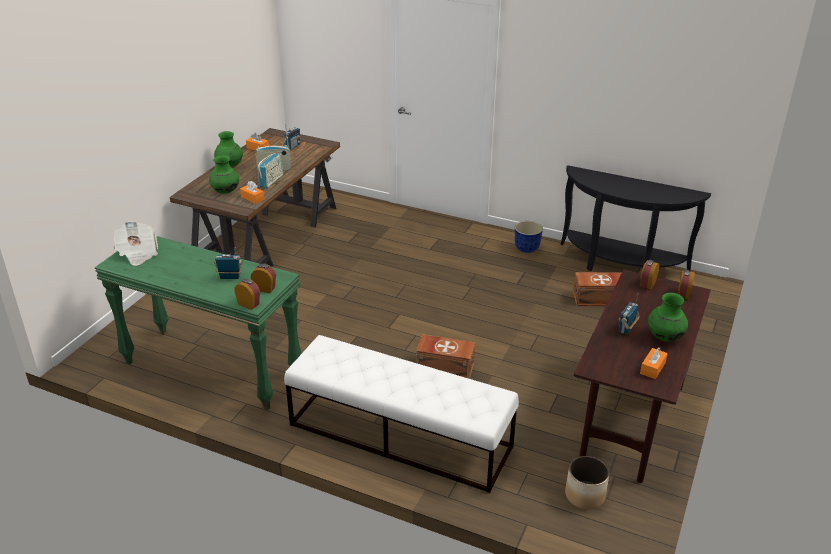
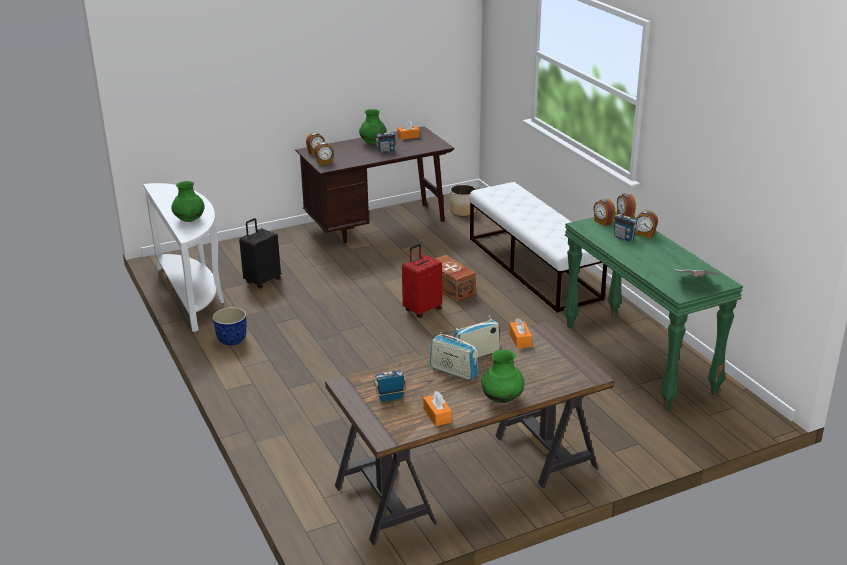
camera: 140 degrees left, 5 degrees down
green vase [209,155,239,194] -> green vase moved to [171,181,204,222]
black console table [560,165,711,271] -> white console table [143,183,224,332]
brown storage box [573,272,621,306] -> black suitcase [239,218,281,289]
none -> red suitcase [402,244,442,318]
none -> alarm clock [636,210,658,238]

